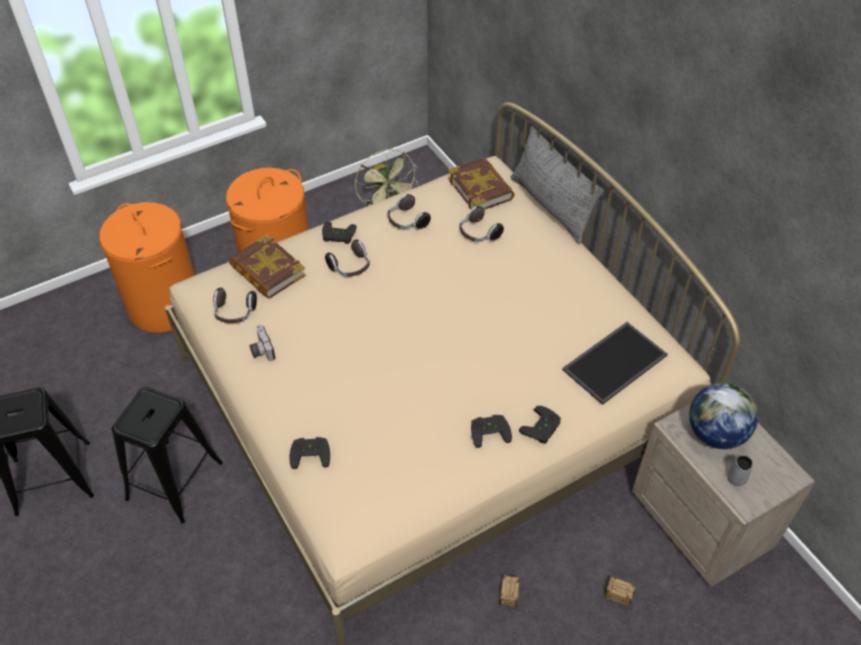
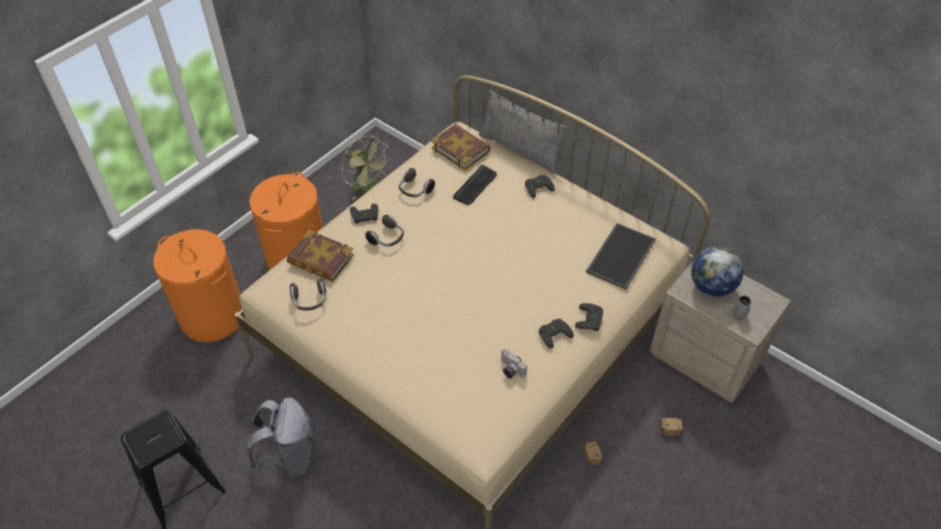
camera: 20 degrees left, 0 degrees up
black stool [112,387,223,524] -> grey backpack [247,397,314,478]
camera [250,324,275,361] -> camera moved to [501,349,527,379]
black game controller [289,437,330,469] -> black game controller moved to [525,175,555,198]
headphones [459,206,504,242] -> keyboard [453,165,497,205]

